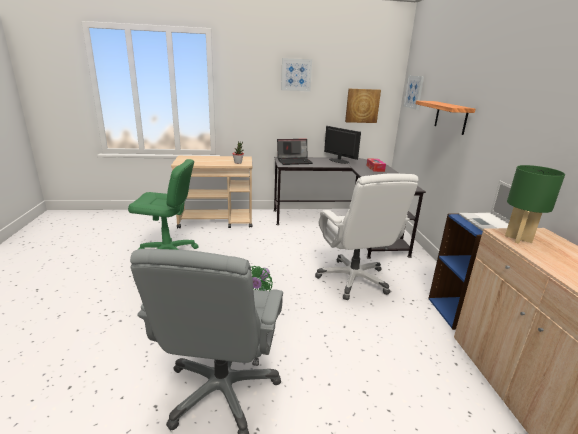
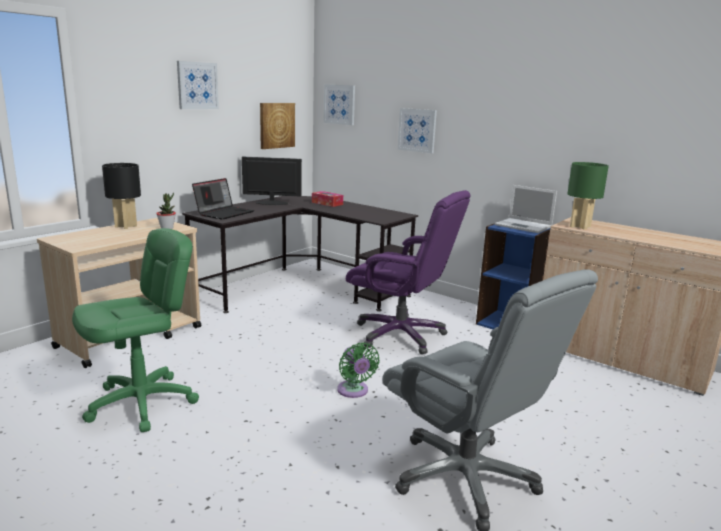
camera: 45 degrees left, 5 degrees down
white office chair [315,173,418,300] -> purple office chair [346,190,471,354]
shelf [416,101,475,135] -> picture [398,108,437,153]
none -> black table lamp [102,163,141,229]

